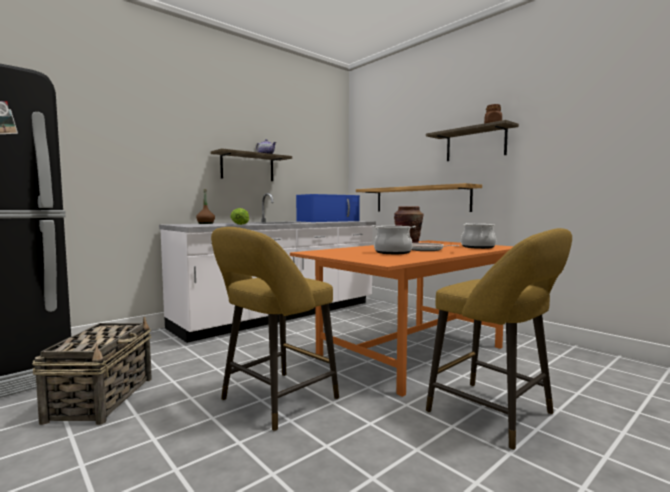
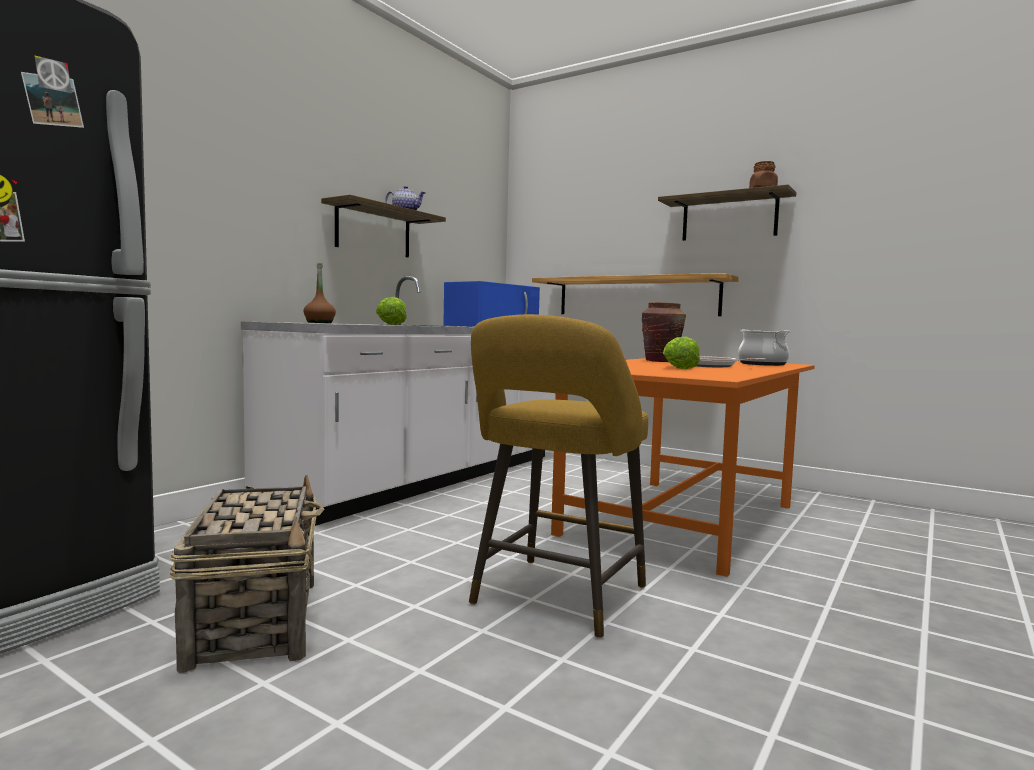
camera: 15 degrees left, 0 degrees up
cooking pot [372,225,416,254] -> lettuce [663,337,700,369]
yellow stool [426,228,572,450] -> none

